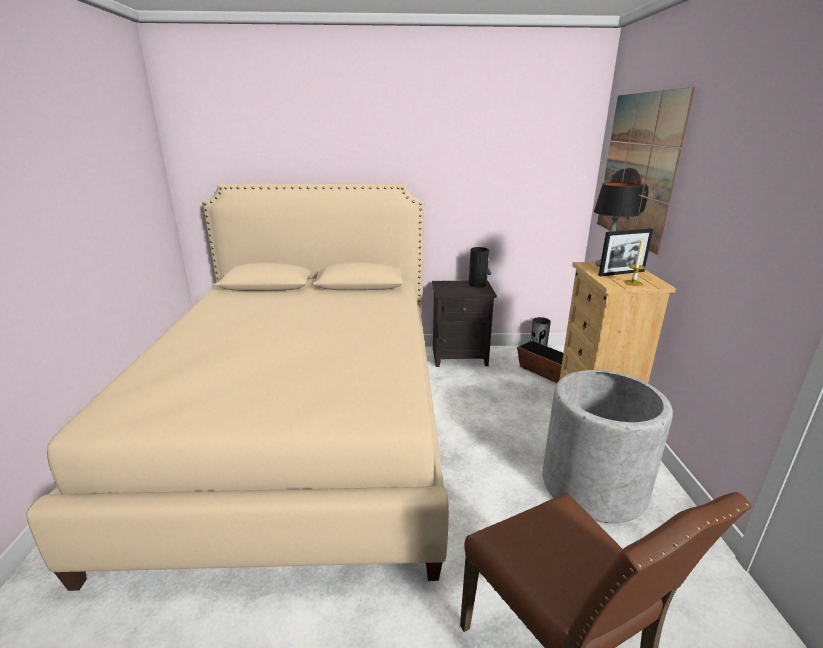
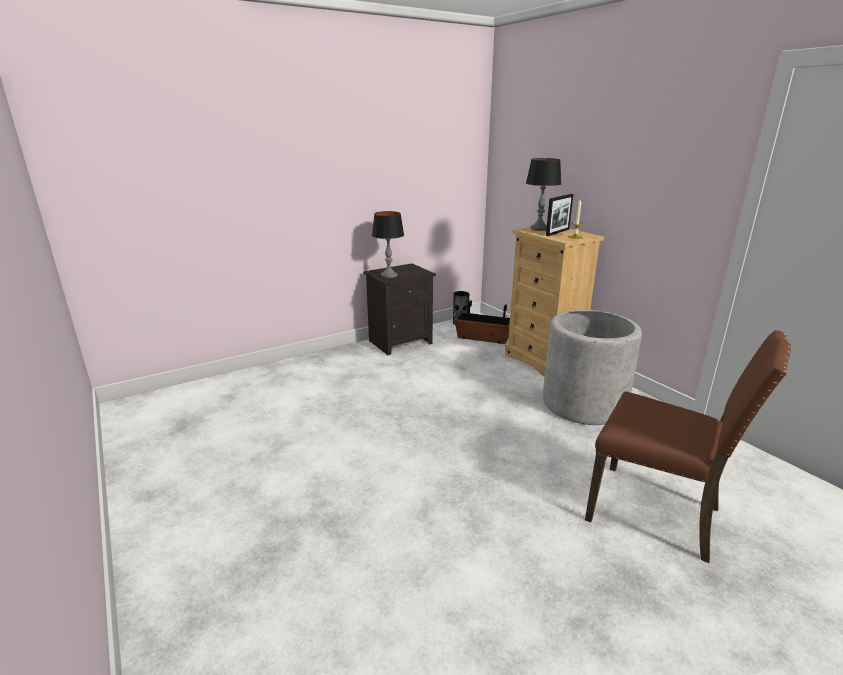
camera: 30 degrees left, 0 degrees up
beige bed [27,183,449,591] -> none
vase [469,247,491,288] -> none
picture [597,87,695,254] -> none
none -> table lamp [372,211,404,278]

